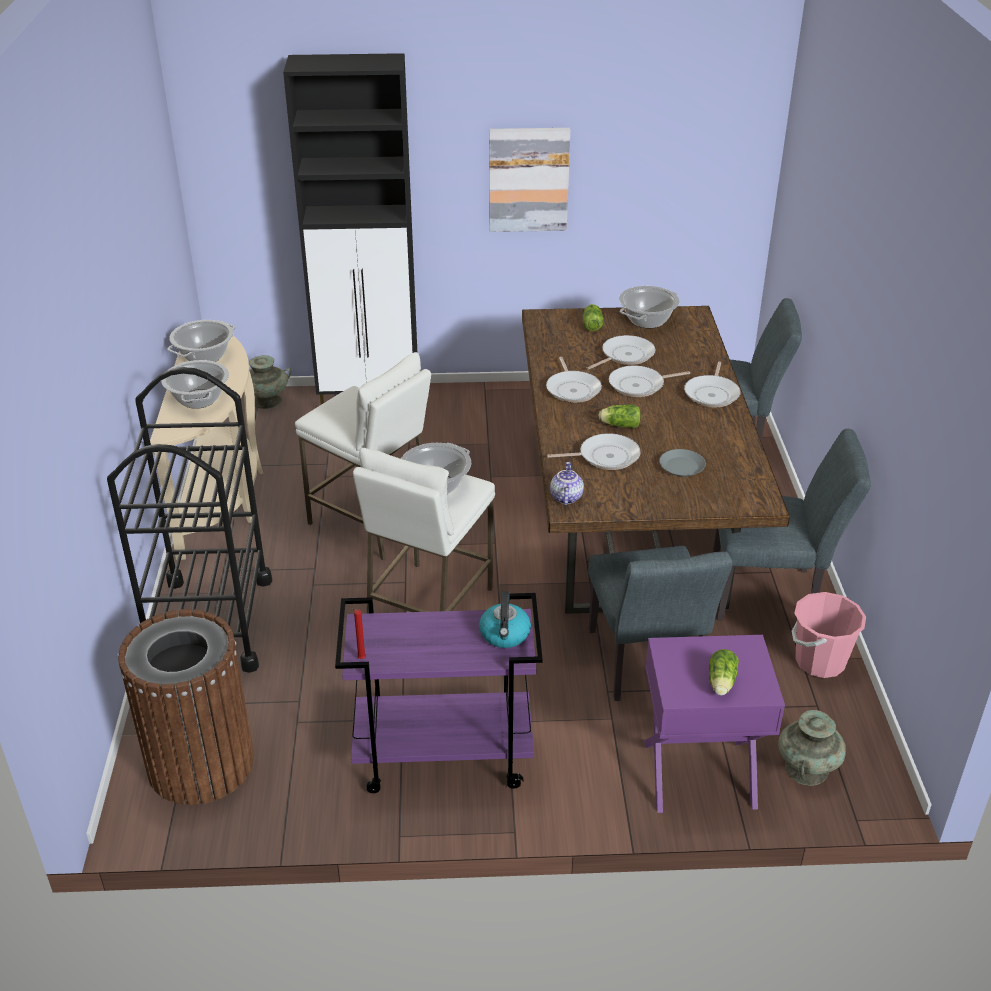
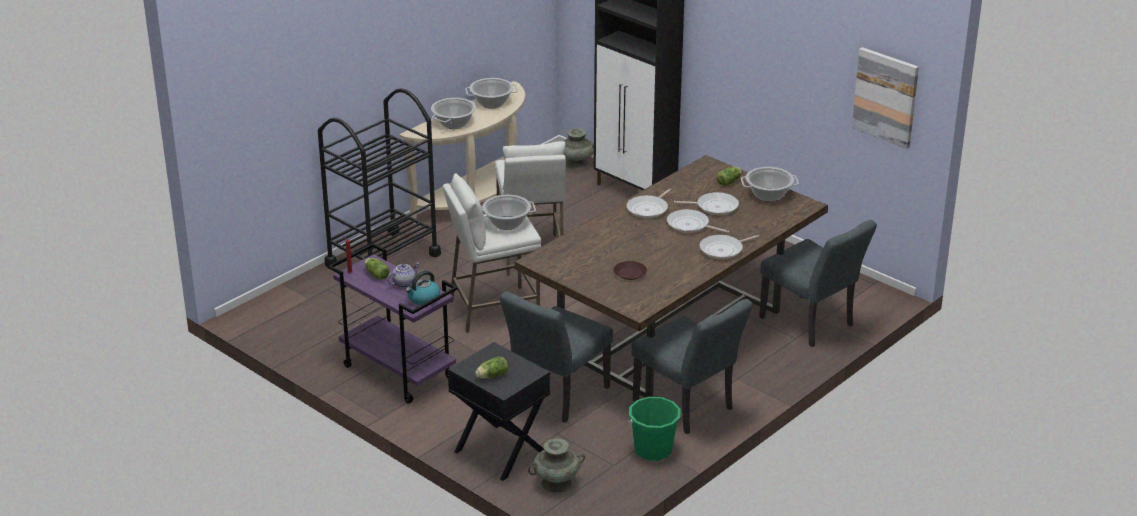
camera: 45 degrees right, 5 degrees down
brown trash can [118,609,254,805] -> none
picture [489,128,570,232] -> picture moved to [852,47,919,149]
frying pan [547,433,641,470] -> none
teapot [550,462,584,505] -> teapot moved to [387,262,419,288]
lettuce [598,404,641,428] -> lettuce moved to [365,258,390,280]
purple nightstand [644,635,785,813] -> black nightstand [448,342,550,481]
grey plate [659,449,706,477] -> brown plate [614,261,647,280]
pink bucket [792,592,866,678] -> green bucket [628,397,681,461]

